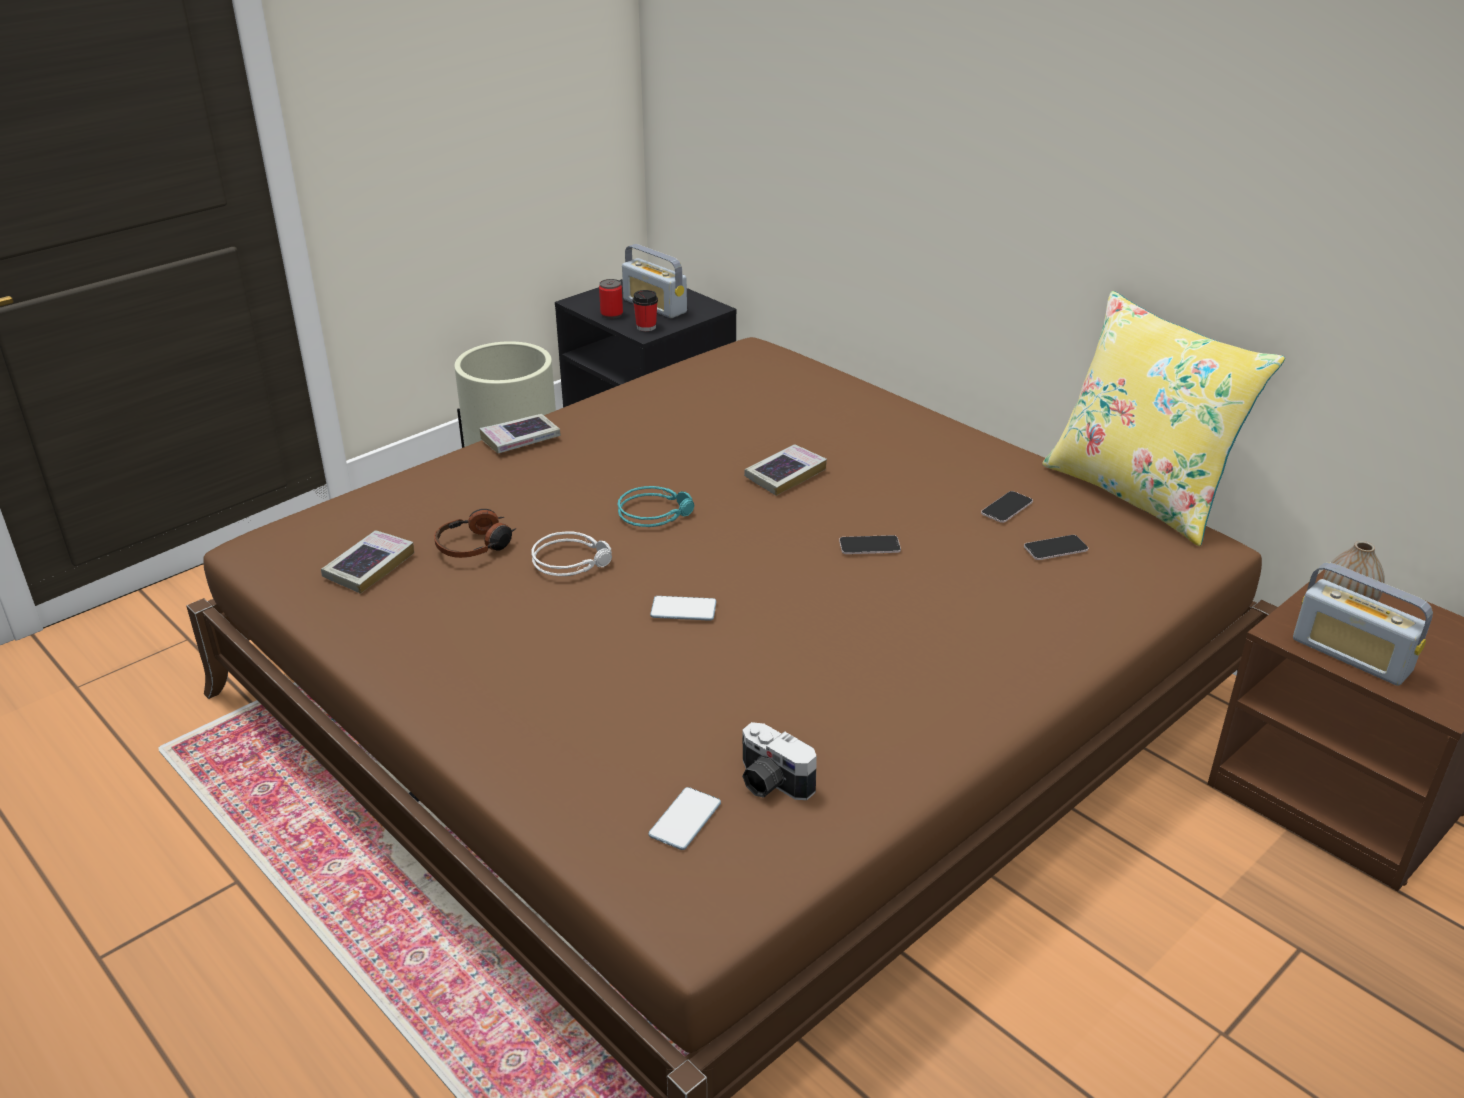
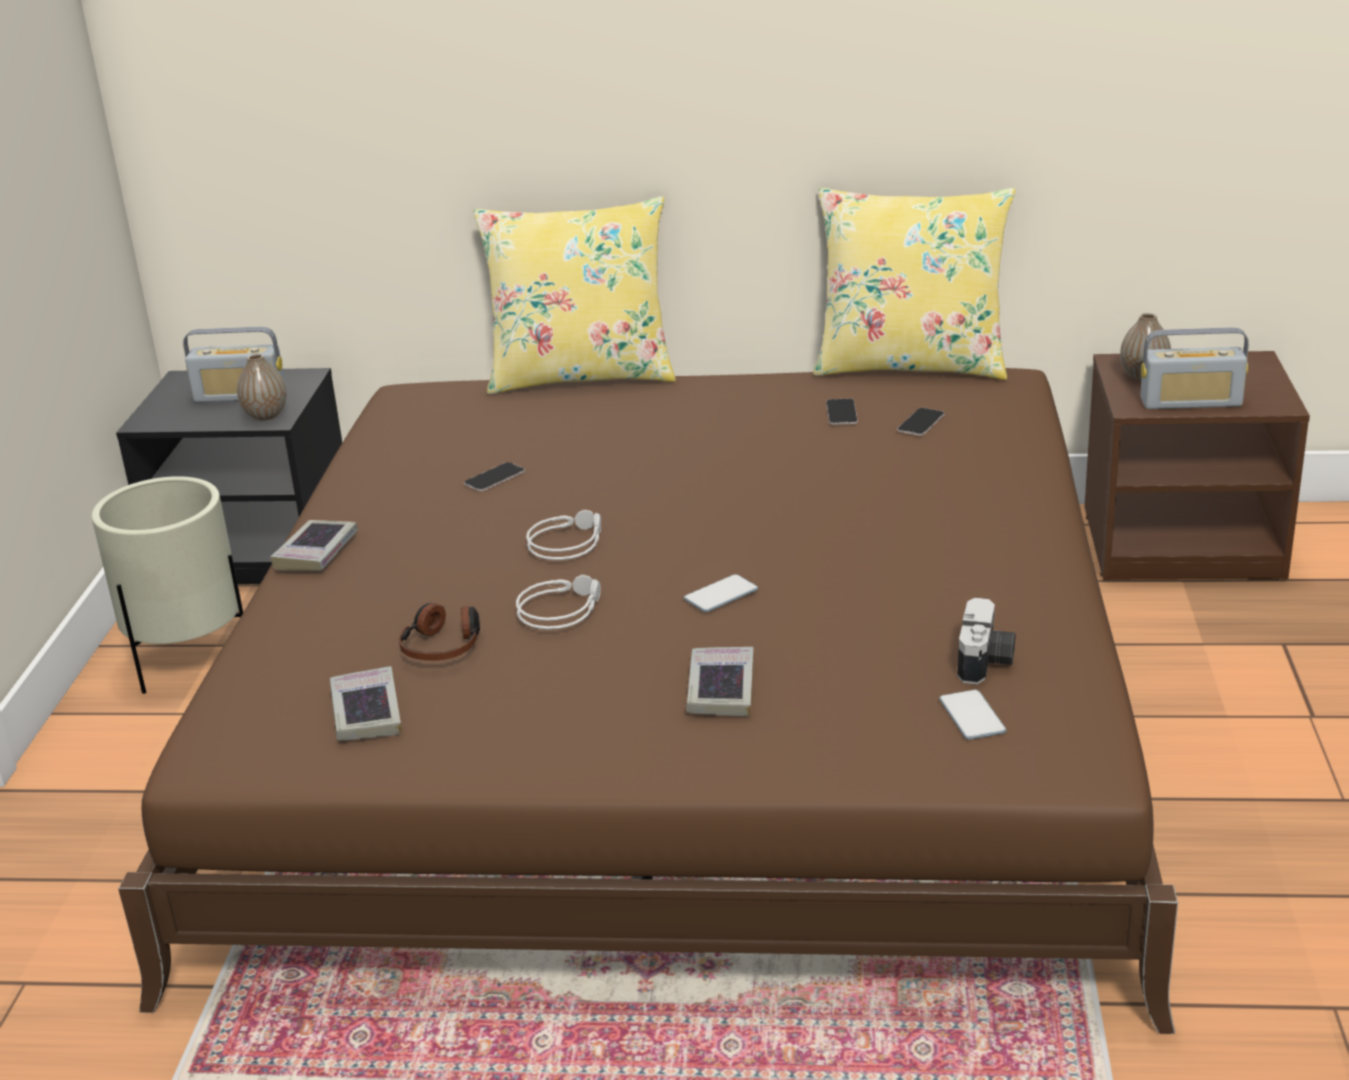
camera: 40 degrees left, 5 degrees down
can [599,279,623,319] -> none
turquoise headphones [618,486,694,527] -> grey headphones [526,510,601,560]
cup [633,290,658,331] -> vase [237,354,287,421]
camera [742,722,817,800] -> camera turned 75 degrees counterclockwise [957,598,1015,685]
book [744,444,827,496] -> book moved to [686,647,754,717]
phone [839,535,901,554] -> phone moved to [464,462,525,492]
none -> yellow pillow [473,196,676,394]

